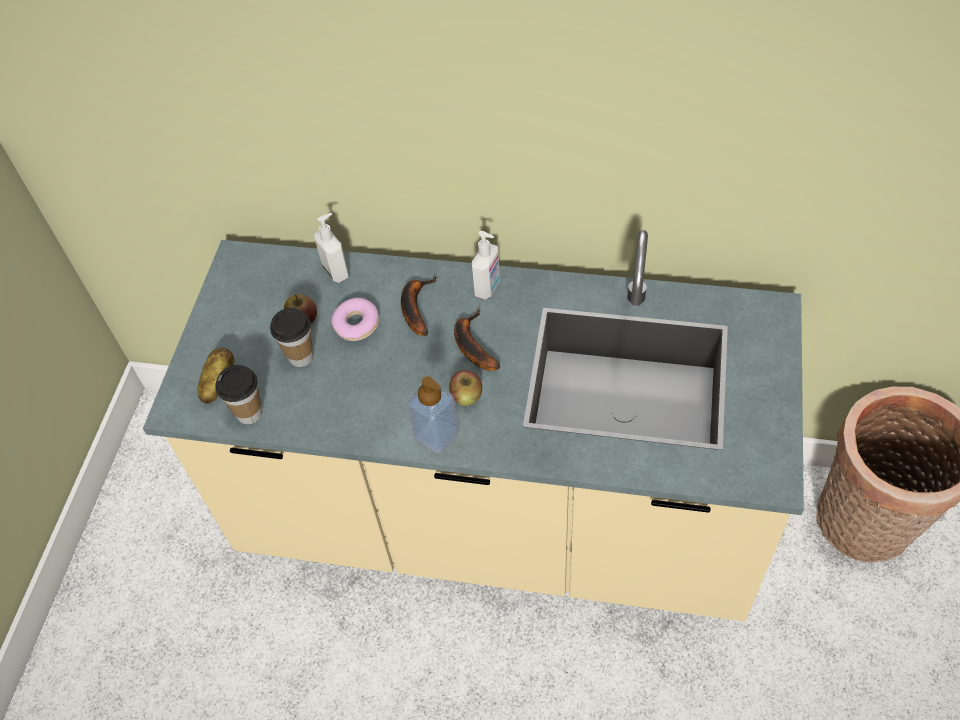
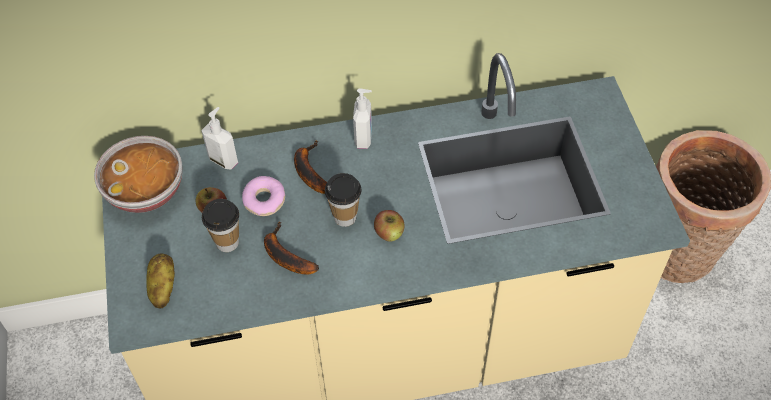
camera: 25 degrees left, 0 degrees up
cup [215,365,262,424] -> cup moved to [325,173,362,227]
soap dispenser [407,376,459,453] -> none
banana [454,309,500,371] -> banana moved to [264,221,319,275]
none -> bowl [94,136,183,213]

